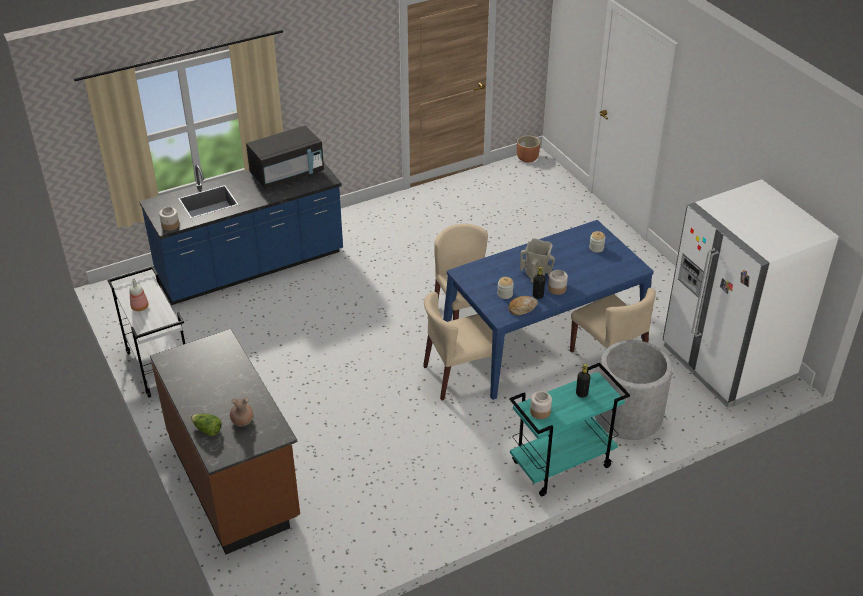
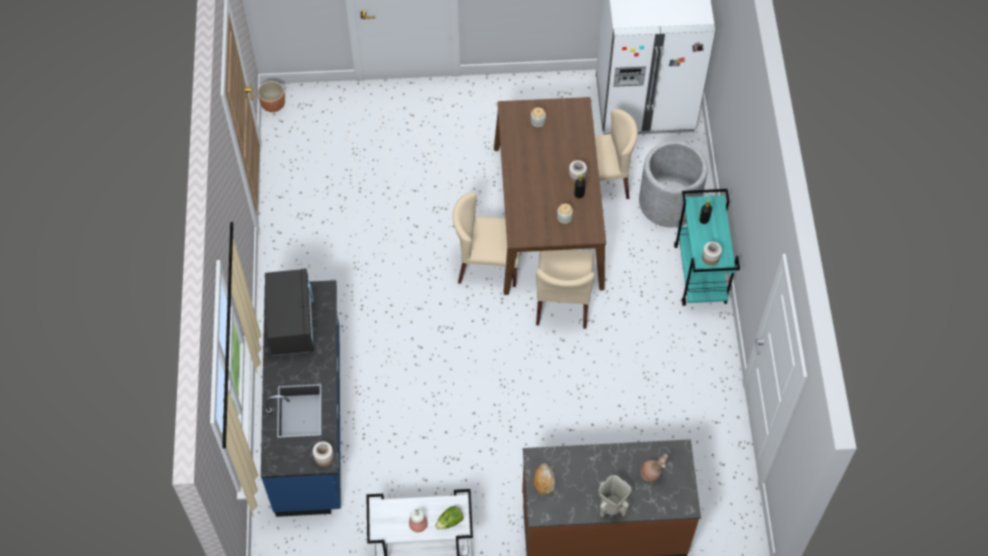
camera: 65 degrees left, 20 degrees up
lettuce [191,413,221,436] -> lettuce moved to [435,506,464,529]
blue dining table [443,220,654,400] -> brown dining table [494,97,606,295]
bread [509,296,538,316] -> bread moved to [533,463,555,495]
beige vase [520,238,555,283] -> beige vase moved to [599,475,631,517]

